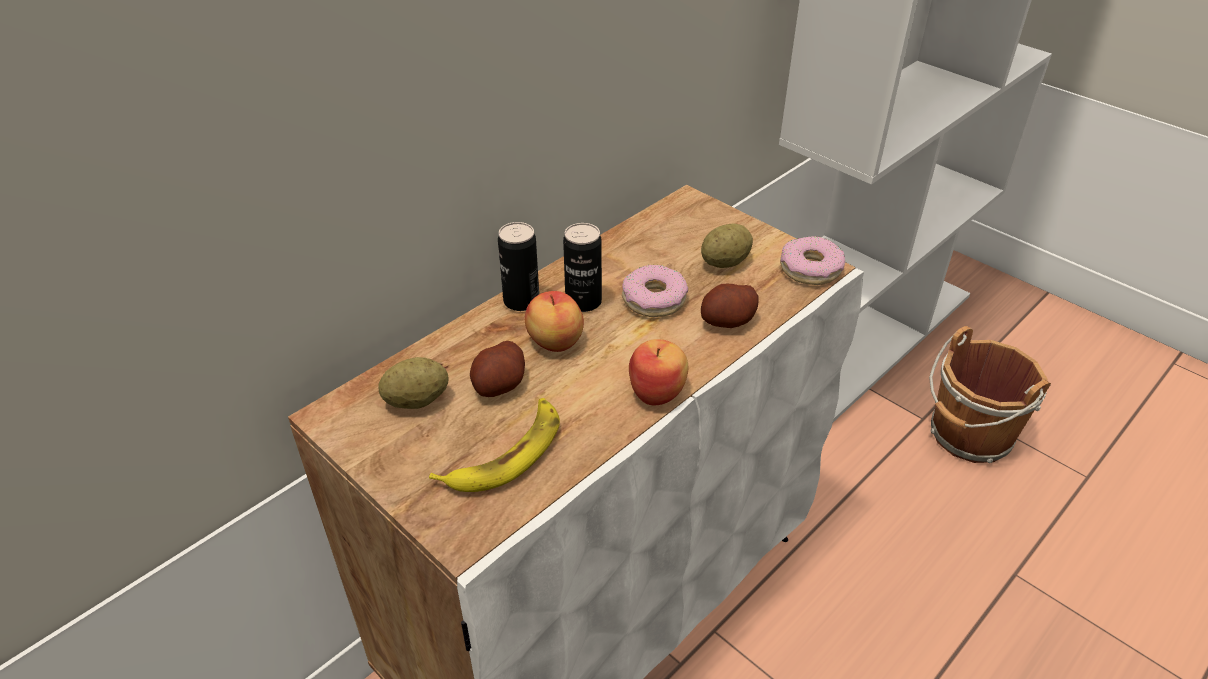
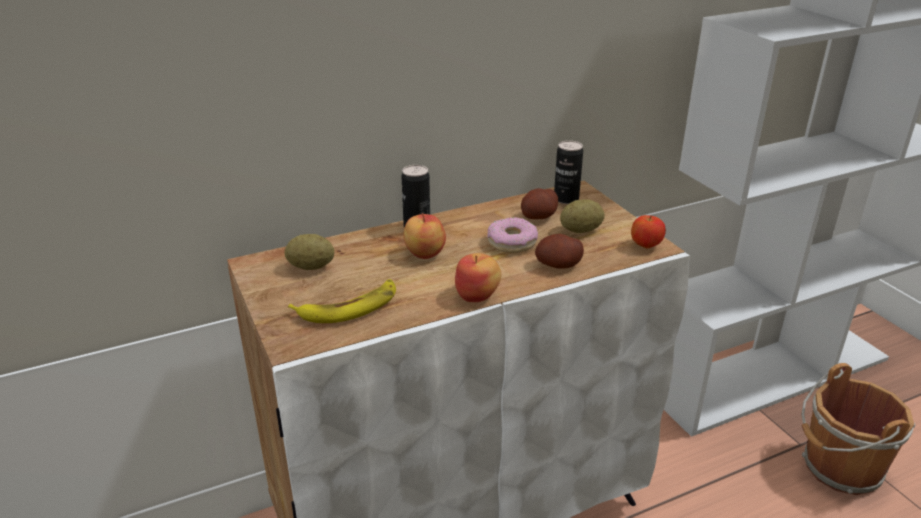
camera: 20 degrees right, 10 degrees down
potato [470,341,525,397] -> potato moved to [521,188,558,219]
can [563,223,602,312] -> can moved to [554,140,583,204]
donut [780,236,845,285] -> apple [631,215,666,249]

